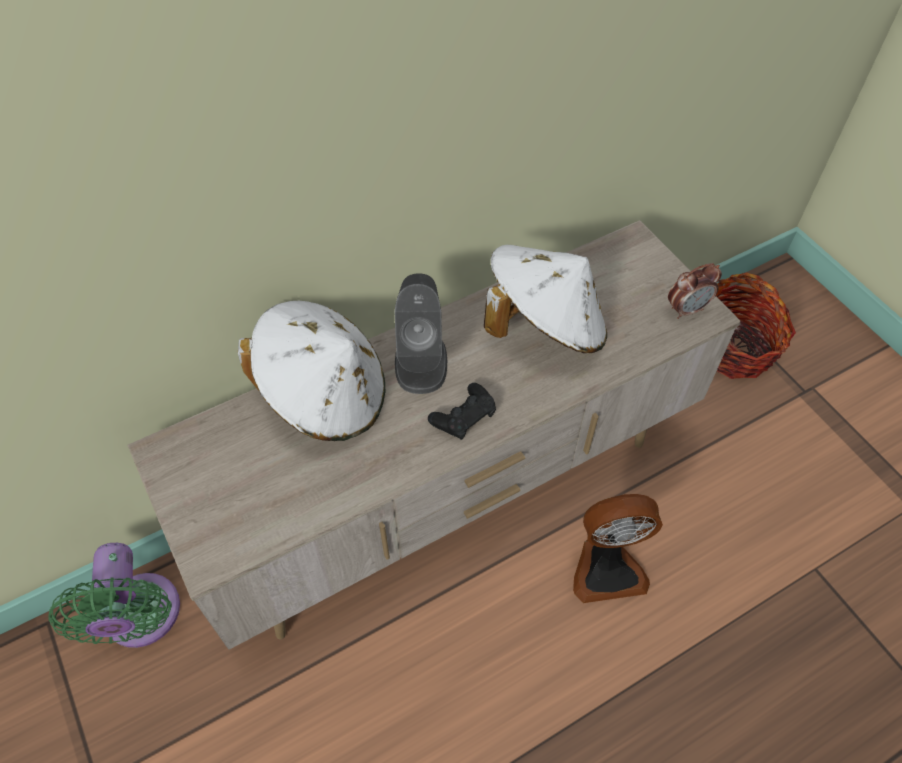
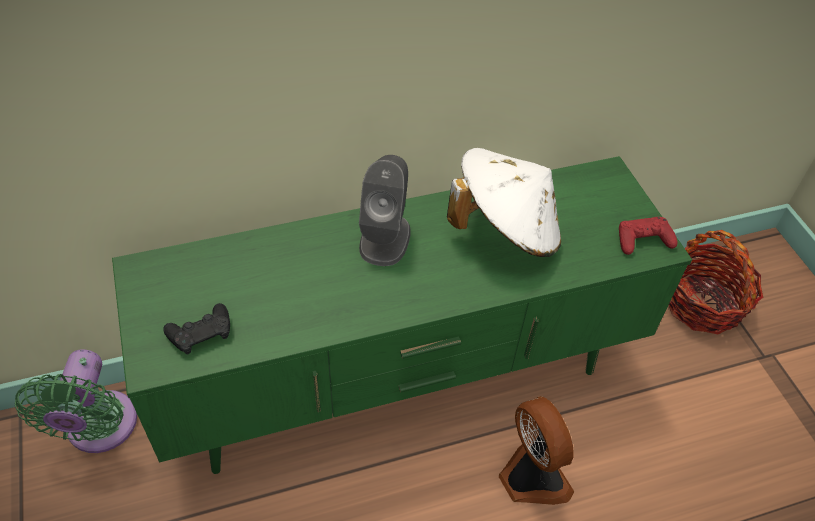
camera: 10 degrees right, 5 degrees down
beige tv stand [127,220,741,650] -> green tv stand [112,156,692,474]
white hat [238,301,385,441] -> none
black game controller [428,383,496,440] -> black game controller moved to [163,303,230,354]
fan [573,494,663,603] -> fan turned 120 degrees counterclockwise [499,396,574,505]
alarm clock [668,263,722,319] -> red game controller [619,217,678,255]

